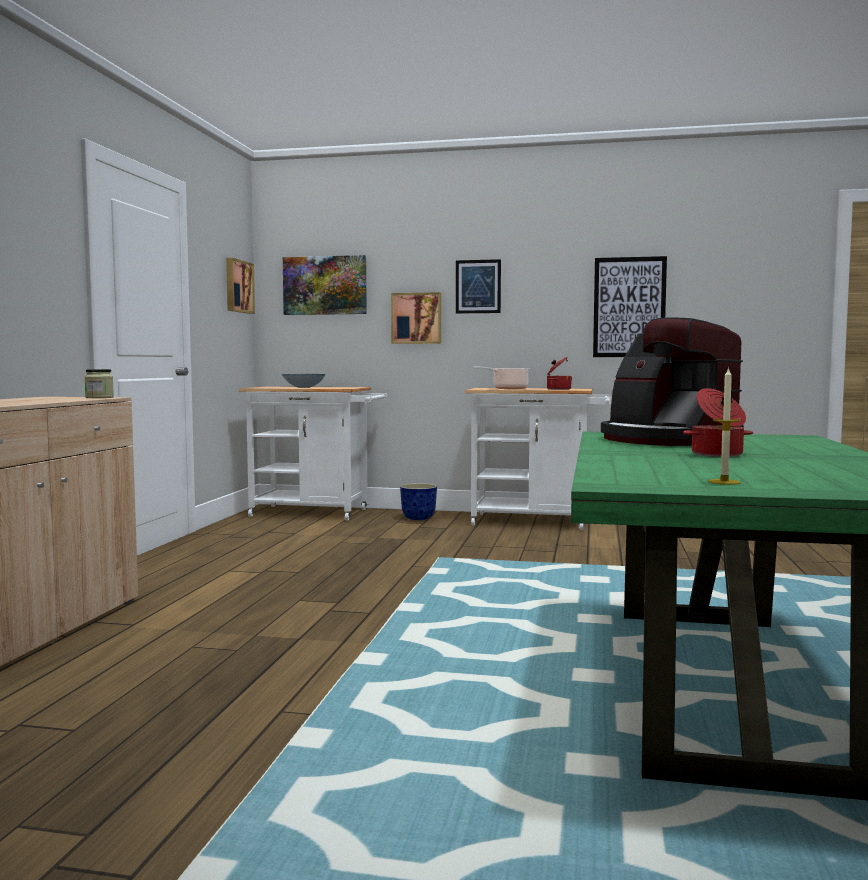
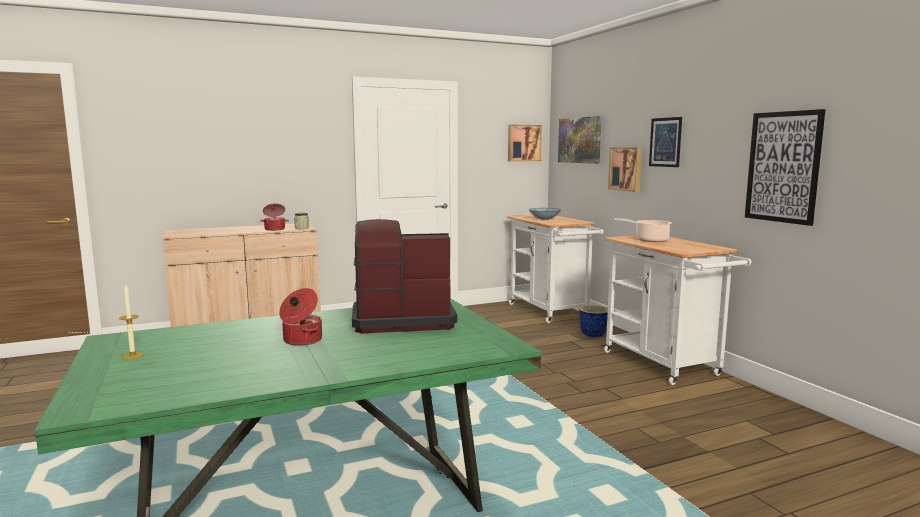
camera: 55 degrees right, 5 degrees up
cooking pot [547,357,572,390] -> cooking pot moved to [260,203,289,231]
coffee machine [601,317,744,446] -> coffee machine turned 60 degrees clockwise [352,219,457,333]

